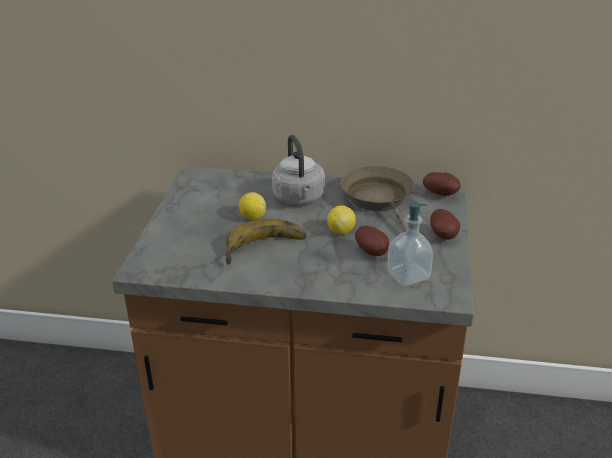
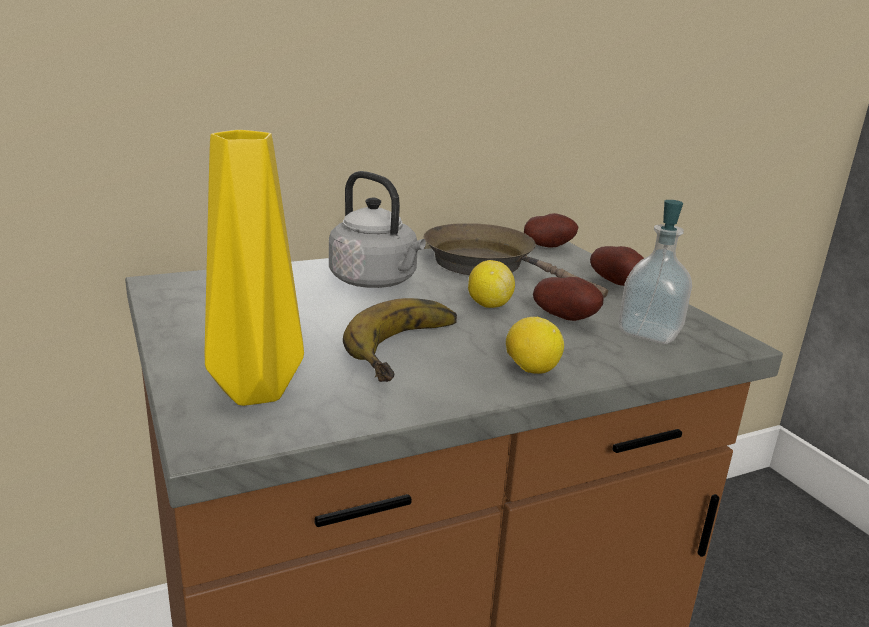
camera: 35 degrees left, 10 degrees down
lemon [239,192,266,220] -> lemon moved to [506,317,564,374]
none -> yellow vase [205,130,304,406]

